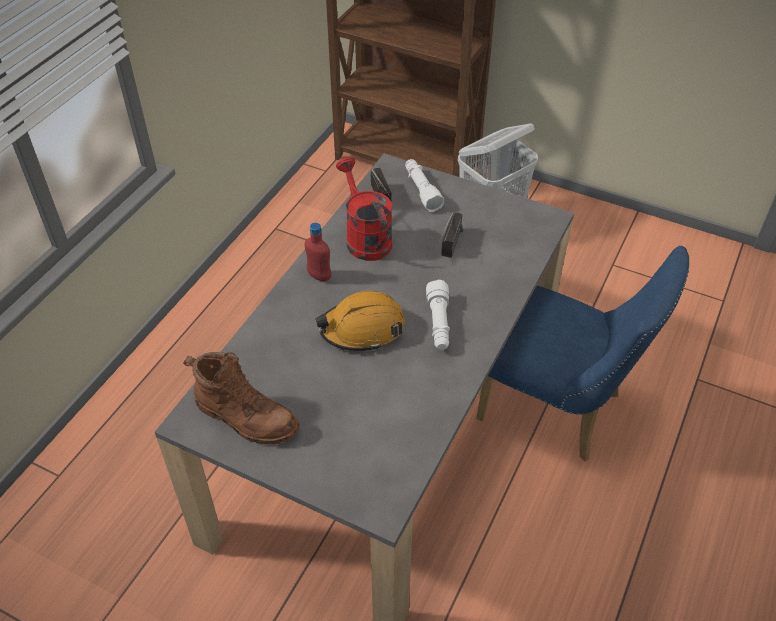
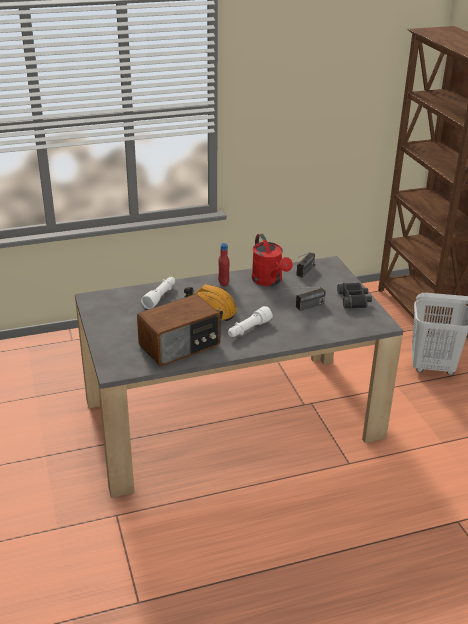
camera: 45 degrees right, 15 degrees down
brown boot [183,352,300,445] -> none
red watering can [336,158,392,261] -> red watering can turned 135 degrees clockwise [252,234,293,286]
white flashlight [405,159,444,212] -> white flashlight moved to [141,277,175,309]
blue chair [476,246,689,462] -> none
none -> radio [137,294,221,366]
none -> black binoculars [337,282,372,309]

